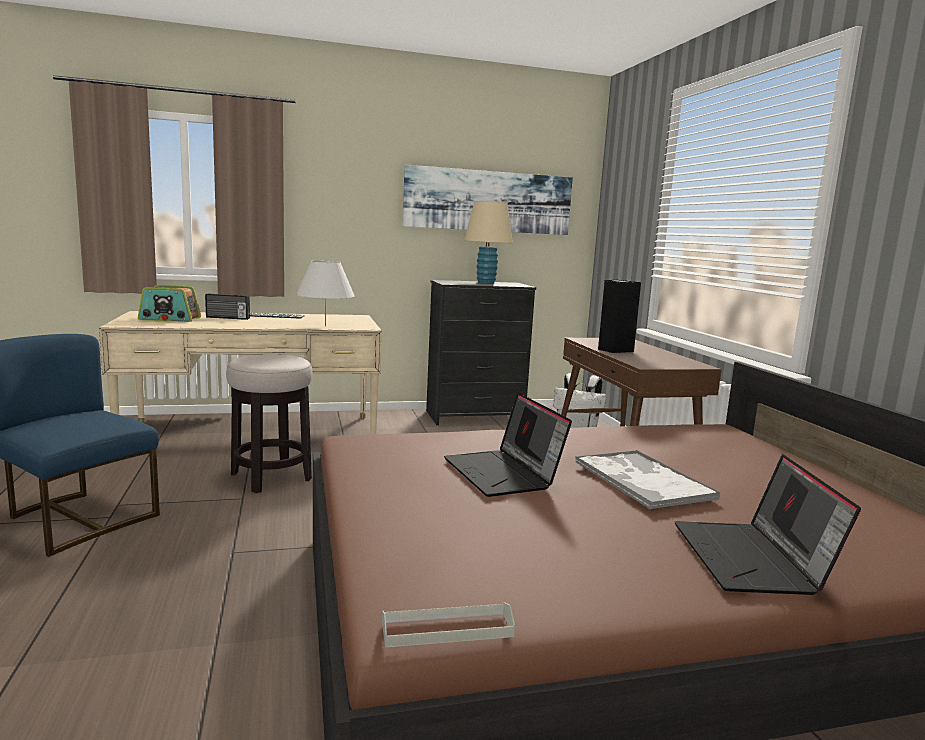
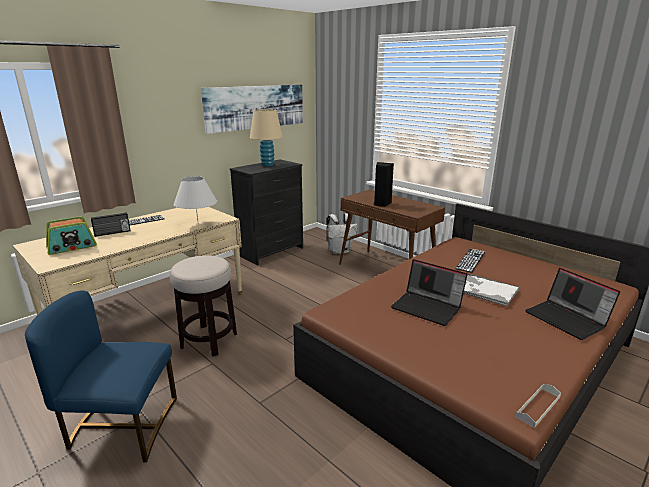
camera: 30 degrees left, 10 degrees up
none -> keyboard [455,249,485,273]

